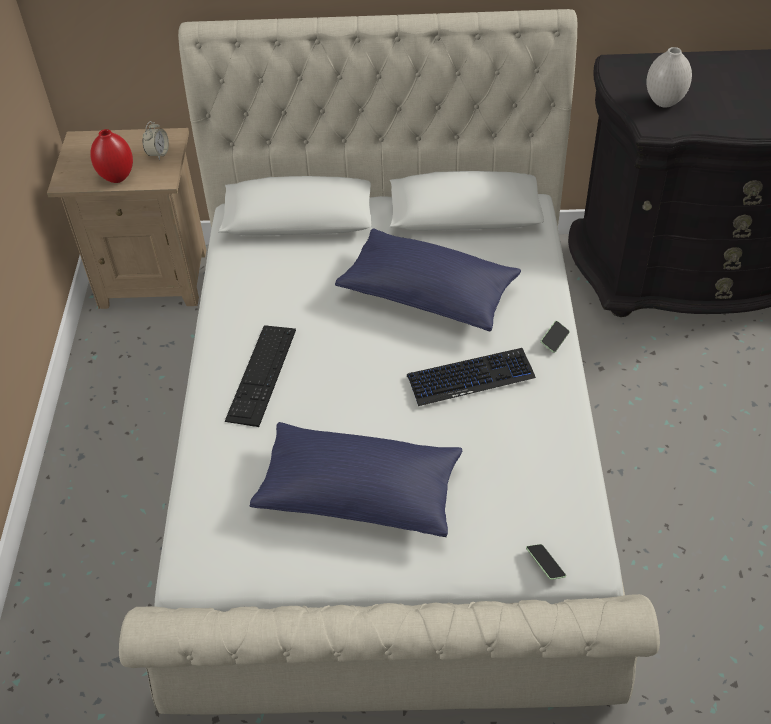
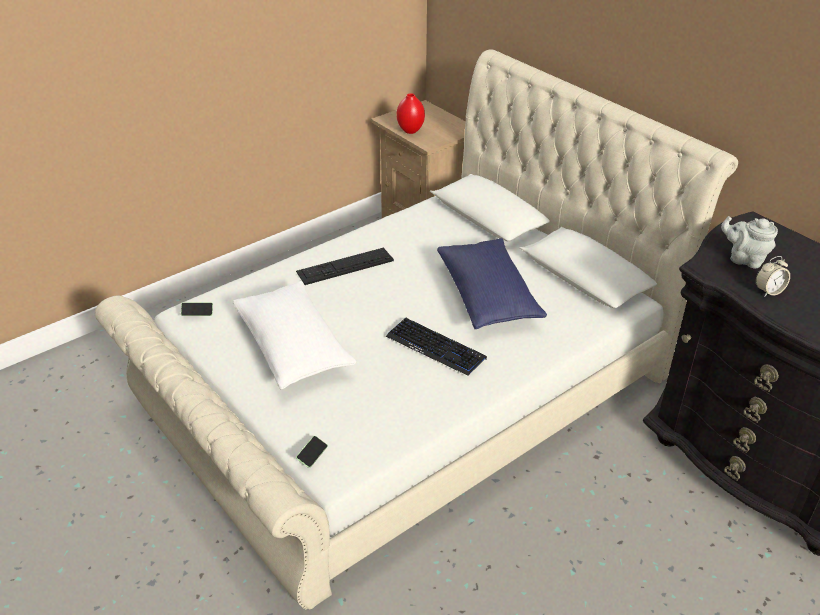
camera: 50 degrees right, 10 degrees down
alarm clock [143,121,169,160] -> alarm clock moved to [756,256,790,297]
blue pillow [250,422,462,537] -> white pillow [233,281,356,390]
phone [541,321,570,353] -> phone moved to [181,302,213,316]
white vase [647,47,692,107] -> grey teapot [721,216,778,268]

